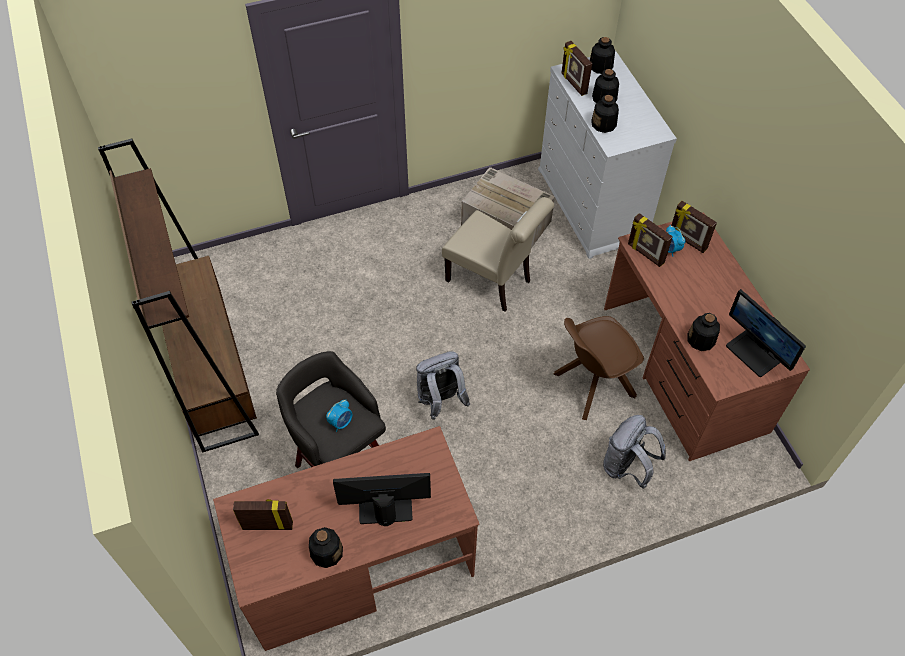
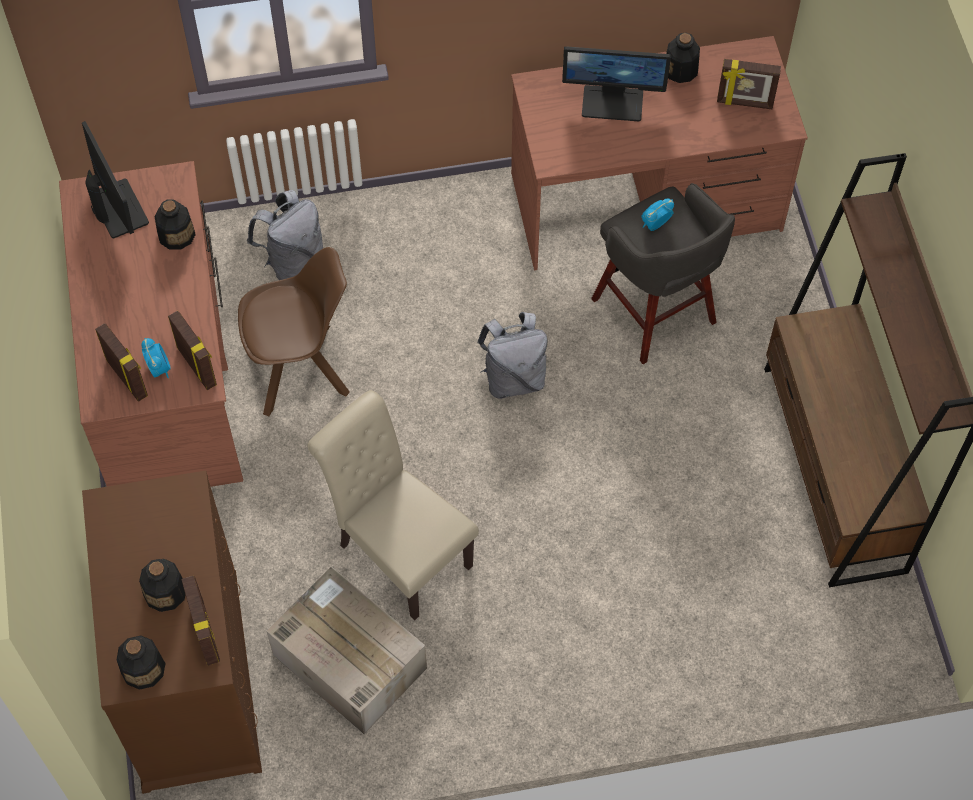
camera: 170 degrees left, 5 degrees up
white dresser [538,51,677,259] -> brown dresser [82,470,262,794]
bottle [591,95,619,133] -> none

